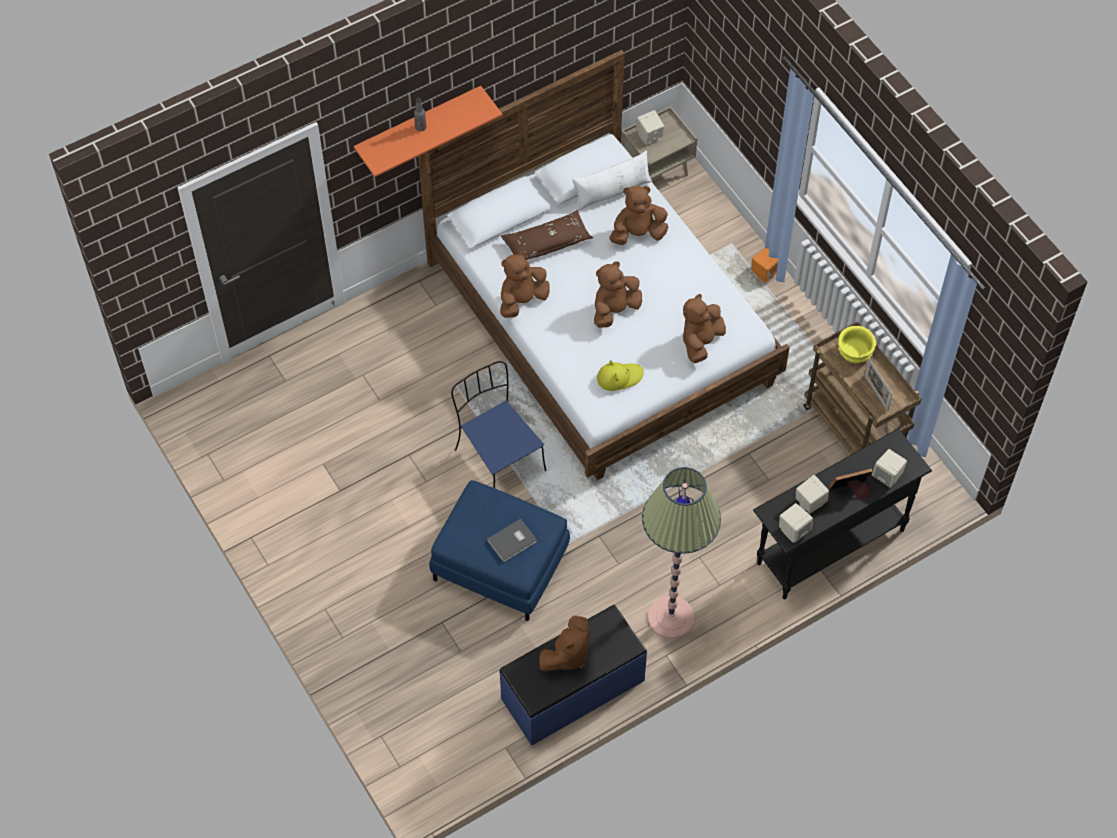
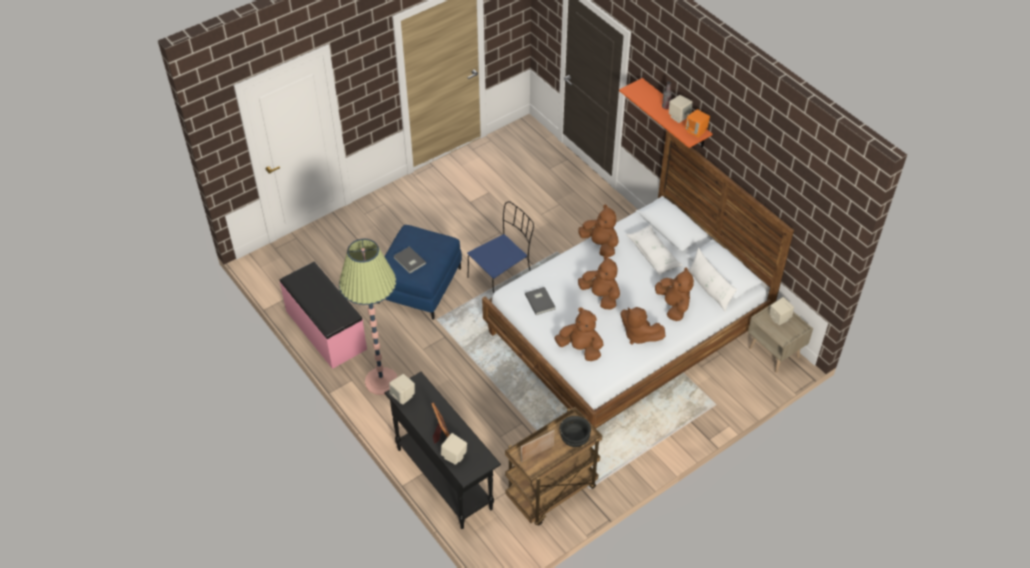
camera: 85 degrees right, 10 degrees down
blue bench [499,605,647,746] -> pink bench [280,262,367,369]
brown pillow [501,210,593,260] -> white pillow [626,225,683,275]
brown plush toy [539,616,591,671] -> brown plush toy moved to [620,307,665,345]
yellow hat [597,360,644,391] -> grey book [525,287,555,315]
orange speaker [752,248,779,283] -> orange speaker moved to [685,109,710,138]
beige speaker [795,475,829,513] -> beige speaker moved to [669,95,692,123]
yellow bowl [838,326,876,364] -> black bowl [560,416,591,447]

